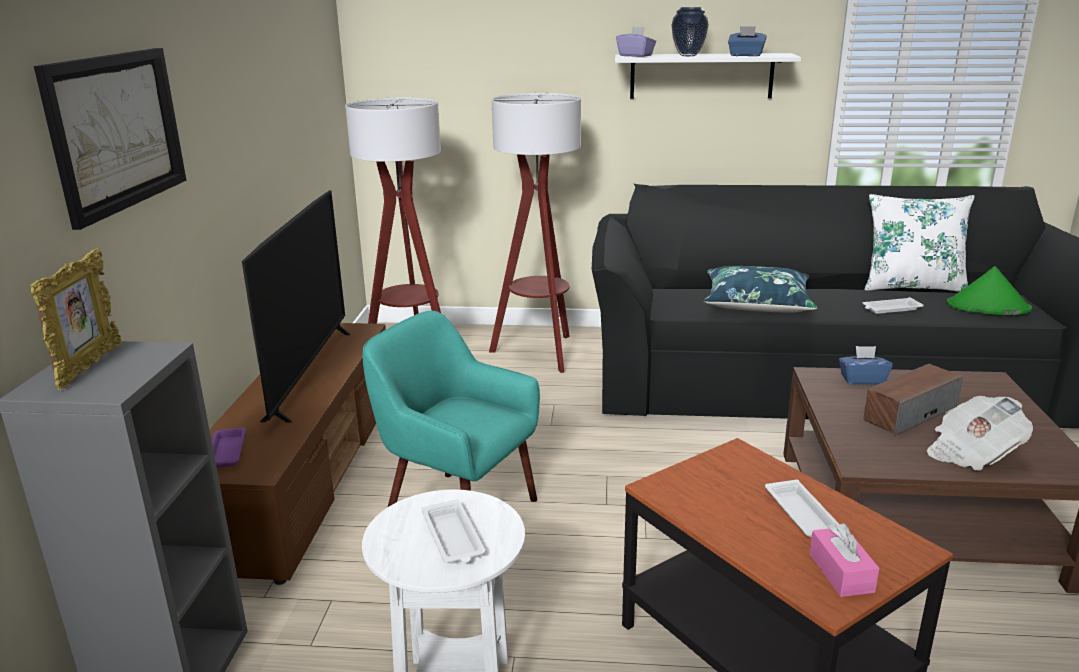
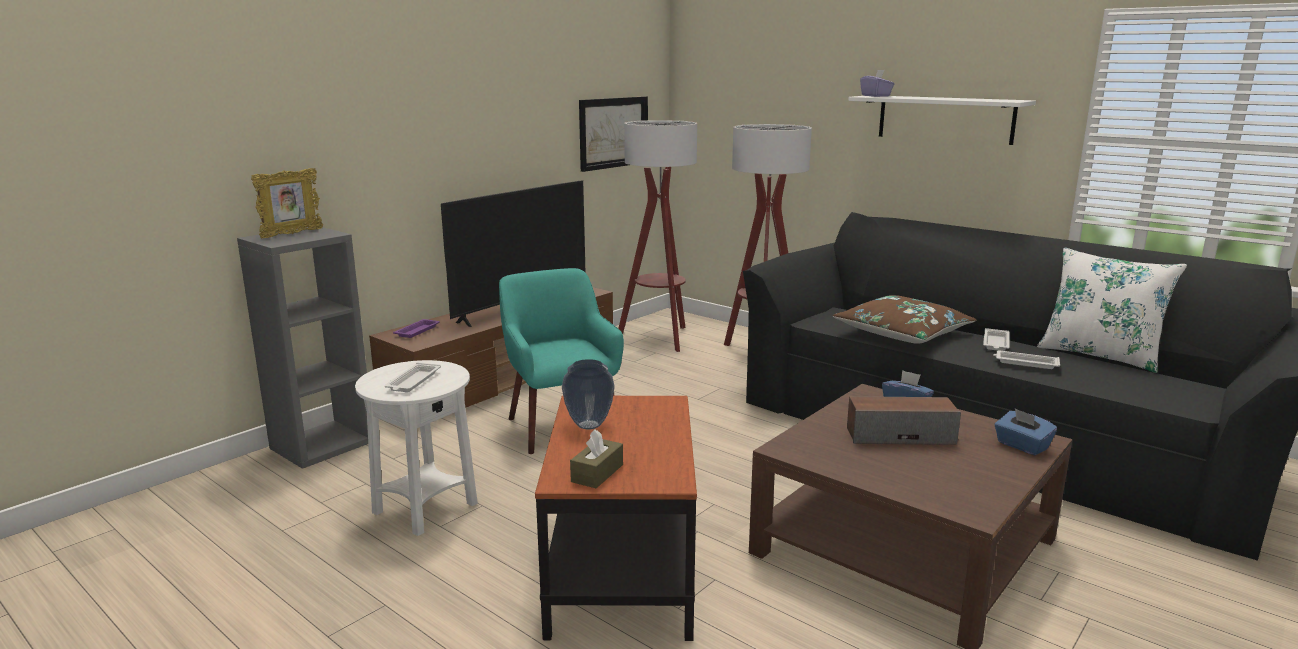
camera: 35 degrees right, 5 degrees down
picture [34,48,186,230] -> picture moved to [579,96,648,172]
vase [672,7,709,56] -> vase moved to [562,359,615,430]
blue pillow [704,266,818,313] -> brown pillow [833,295,976,344]
blue tissue box [728,26,767,56] -> blue tissue box moved to [995,408,1057,455]
white tray [765,479,840,537] -> white tray moved to [983,328,1010,351]
pink tissue box [809,523,880,597] -> brown tissue box [570,429,623,488]
newspaper [927,396,1033,471] -> none
green hat [946,266,1032,315] -> none

